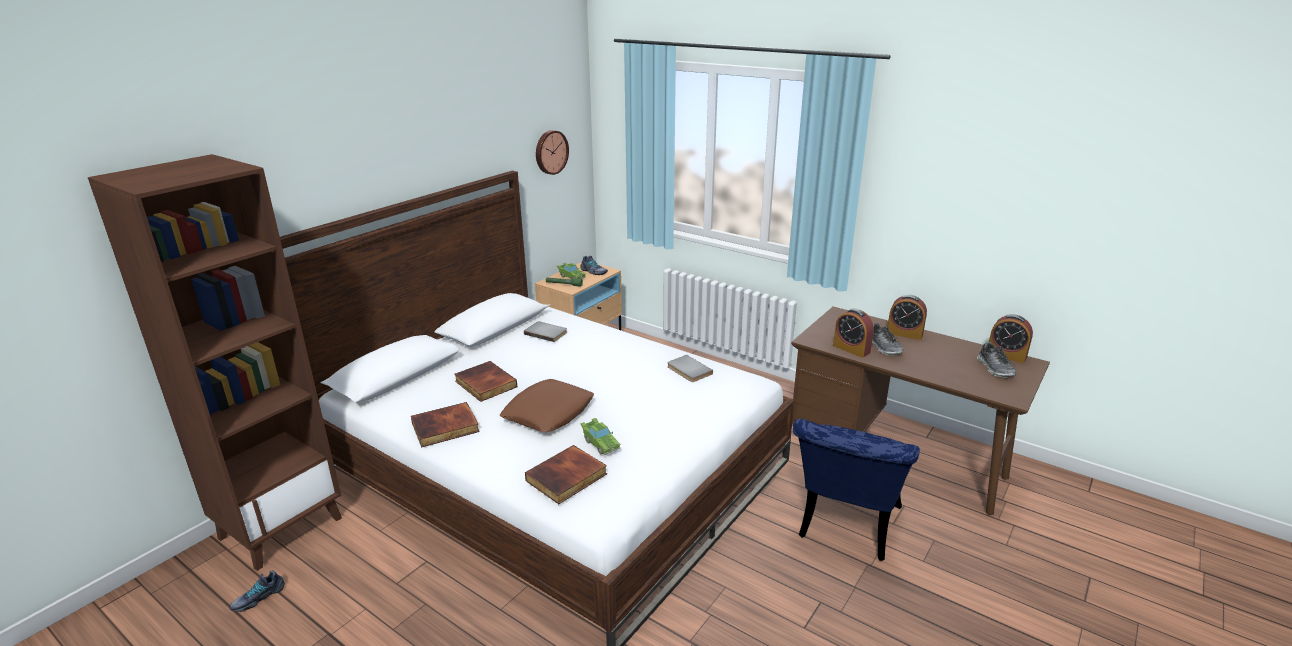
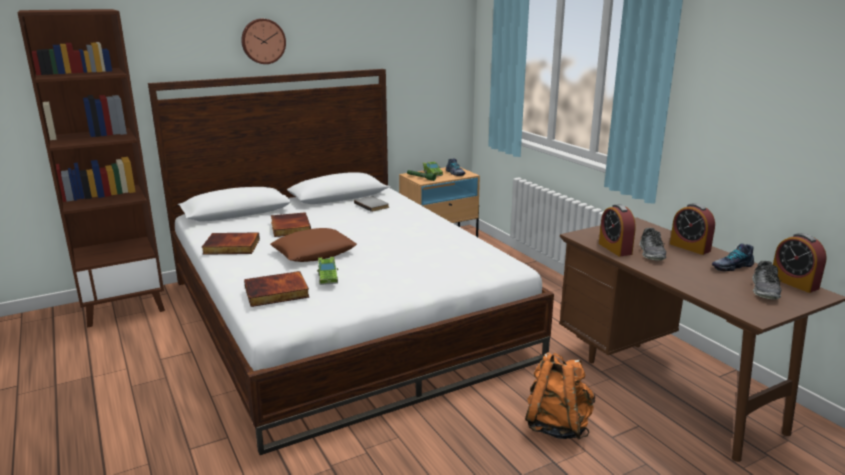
camera: 25 degrees right, 5 degrees down
shoe [229,570,285,612] -> shoe moved to [712,243,754,271]
wall clock [536,130,569,175] -> wall clock moved to [241,19,286,64]
grey book [667,355,713,382] -> none
blue chair [793,419,920,561] -> orange backpack [525,352,595,440]

